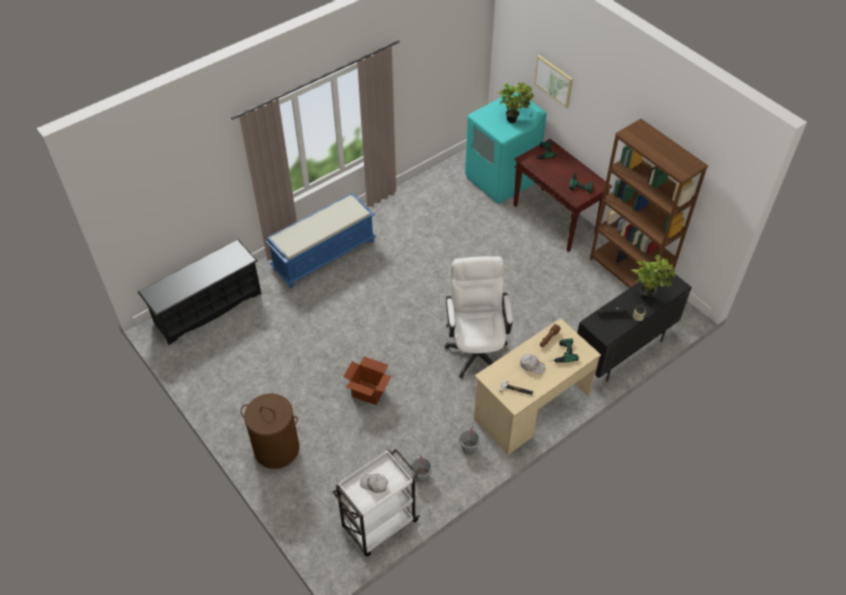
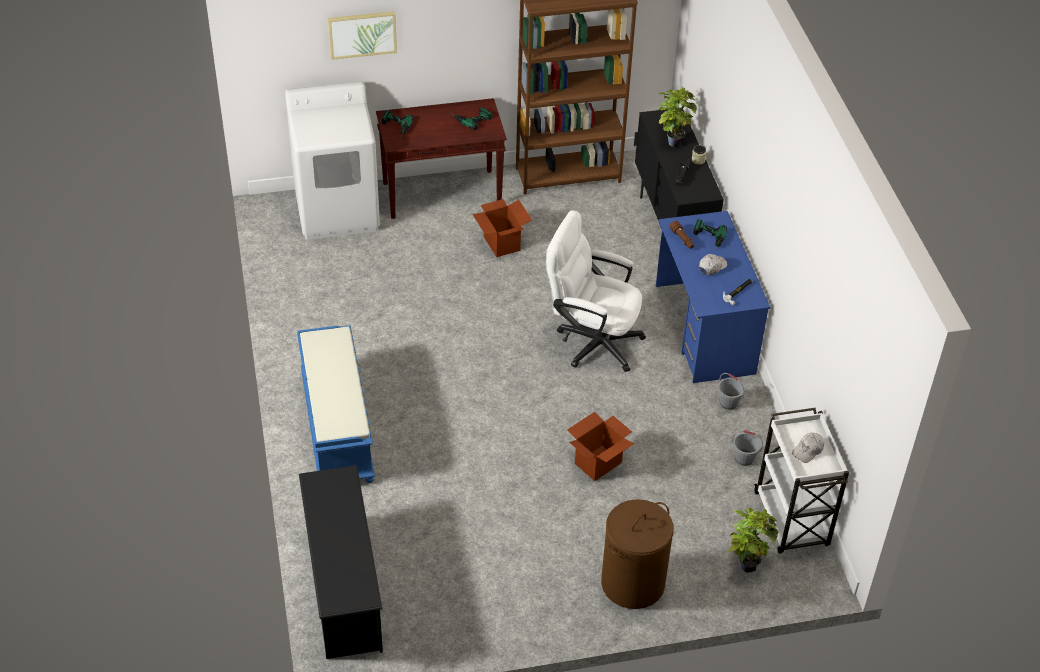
camera: 65 degrees left, 5 degrees down
turquoise washing machine [465,85,546,204] -> white washing machine [285,81,380,240]
beige desk [474,318,601,455] -> blue desk [656,211,770,383]
potted plant [499,82,534,123] -> potted plant moved to [728,507,778,573]
none -> cardboard box [472,199,532,257]

